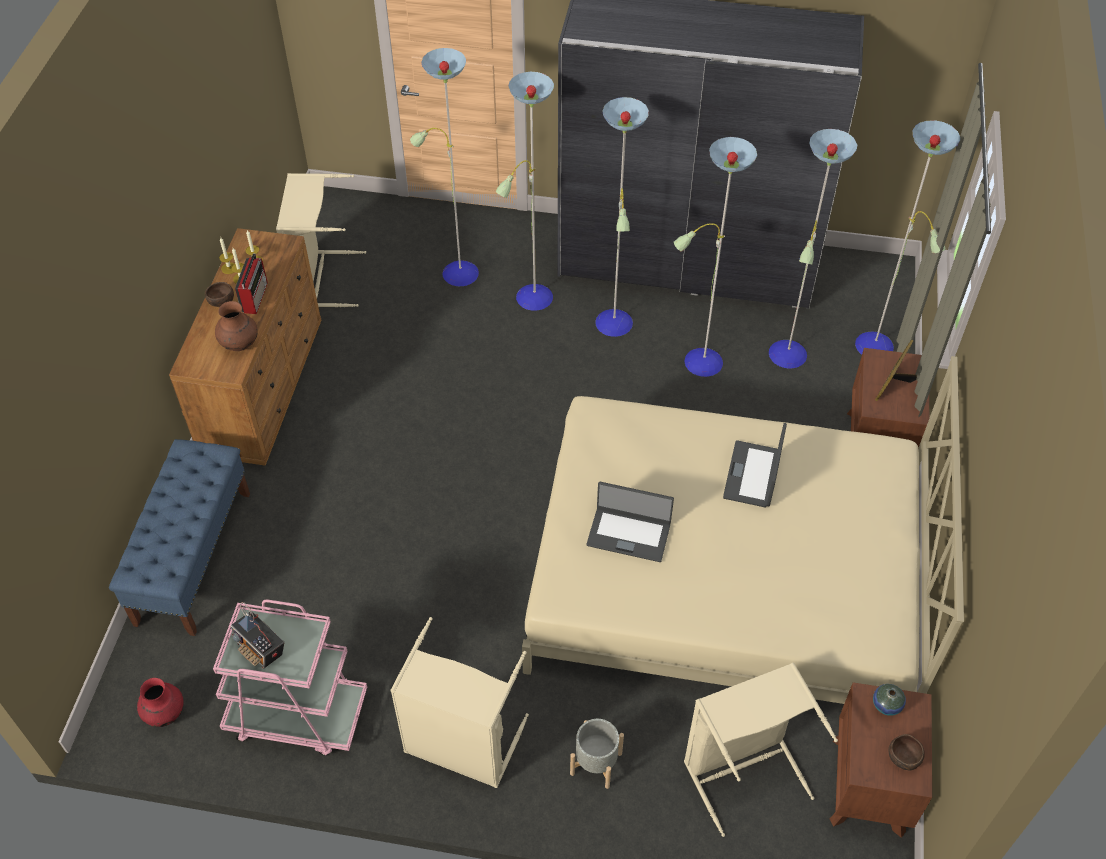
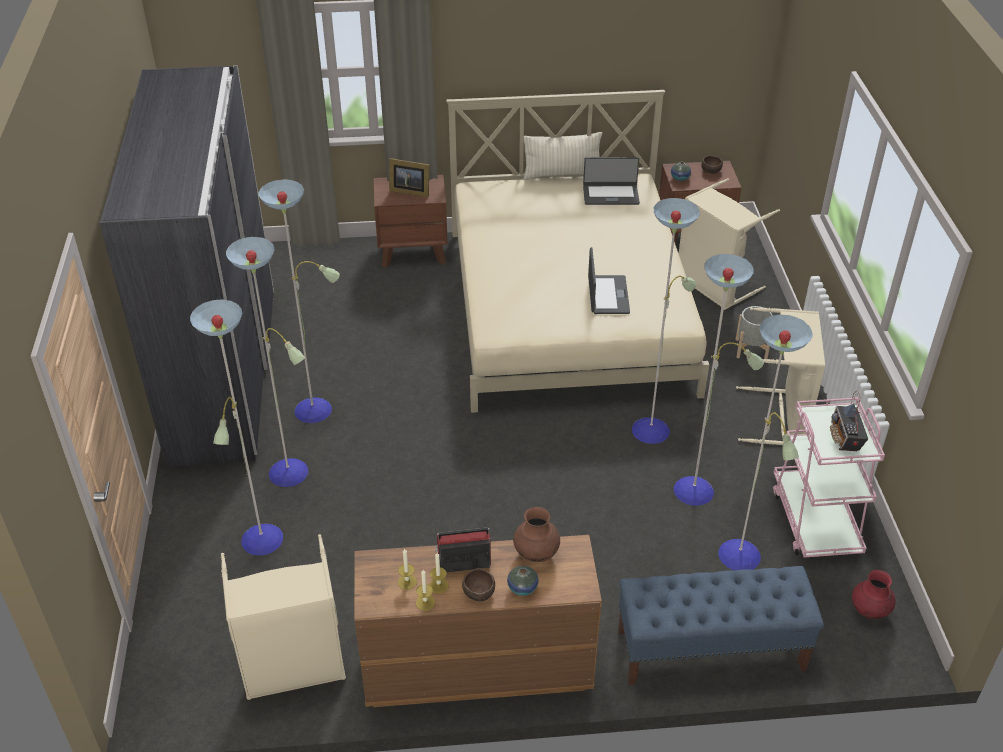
camera: 105 degrees left, 10 degrees down
radio [231,602,284,668] -> radio turned 150 degrees clockwise [830,391,868,451]
floor lamp [674,120,960,377] -> floor lamp moved to [632,198,813,571]
laptop [723,423,787,508] -> laptop moved to [583,157,640,205]
none -> vase [507,566,539,596]
none -> beige pillow [523,132,602,180]

